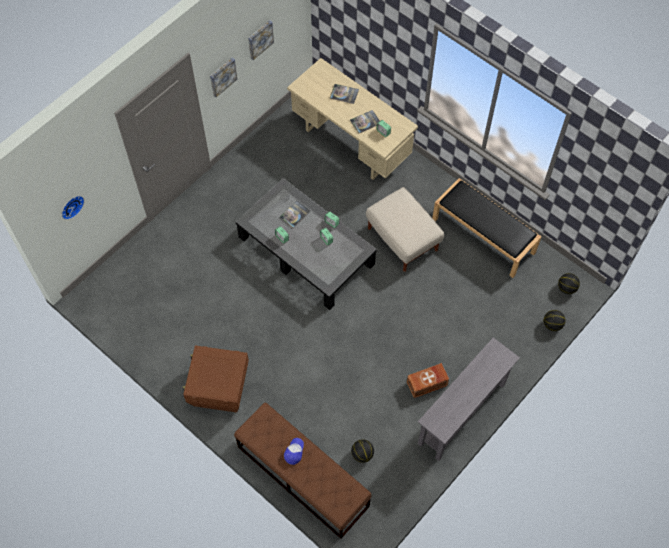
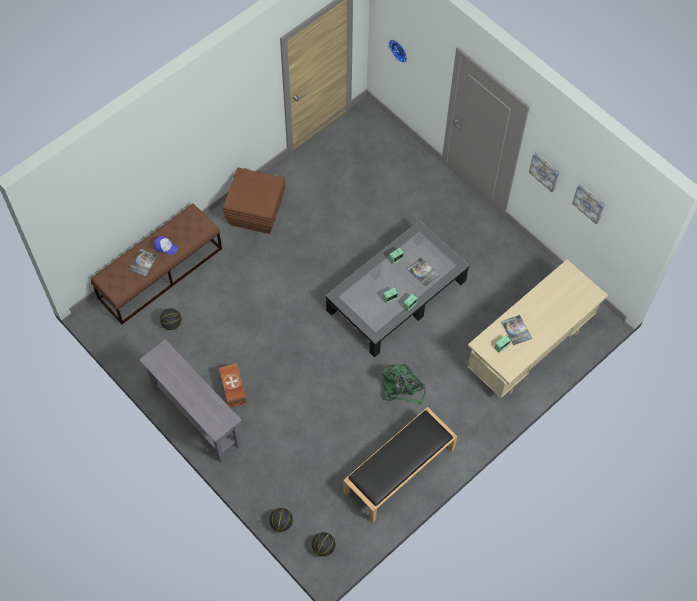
camera: 95 degrees right, 0 degrees up
book [330,84,359,104] -> book moved to [128,249,158,277]
beige ottoman [366,187,444,272] -> green backpack [381,364,426,406]

